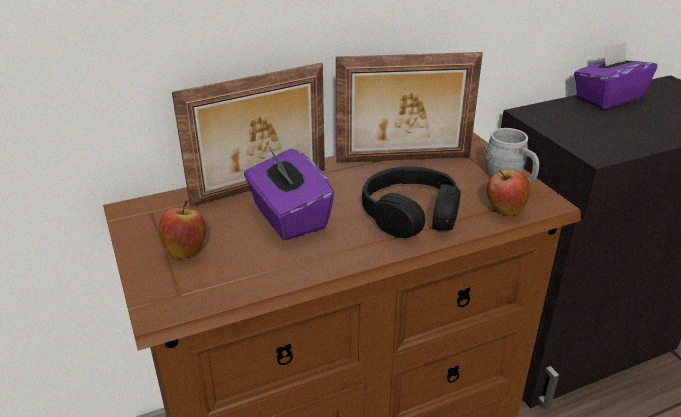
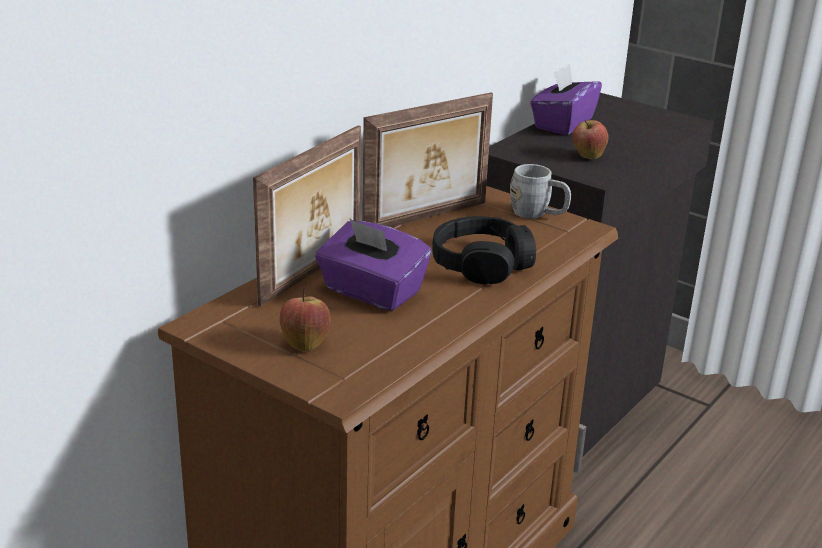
camera: 30 degrees left, 5 degrees down
apple [487,169,531,216] -> apple moved to [572,120,609,159]

